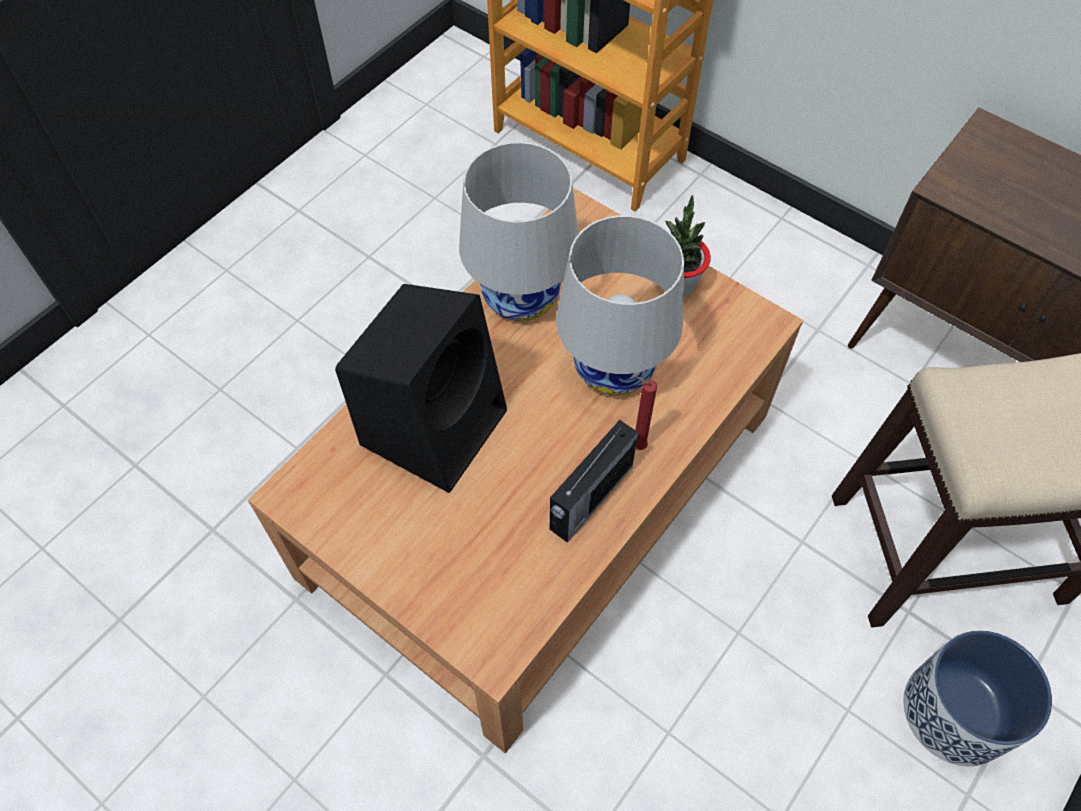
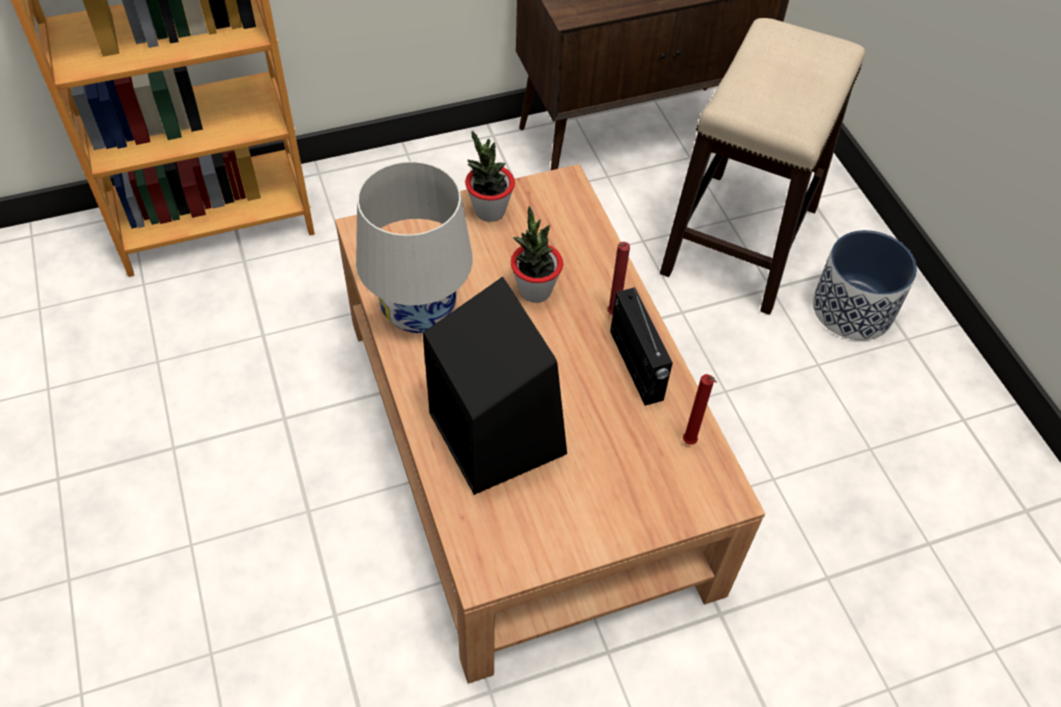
camera: 60 degrees left, 5 degrees down
white table lamp [556,215,684,395] -> potted plant [511,206,563,303]
none -> red candle [683,374,717,445]

